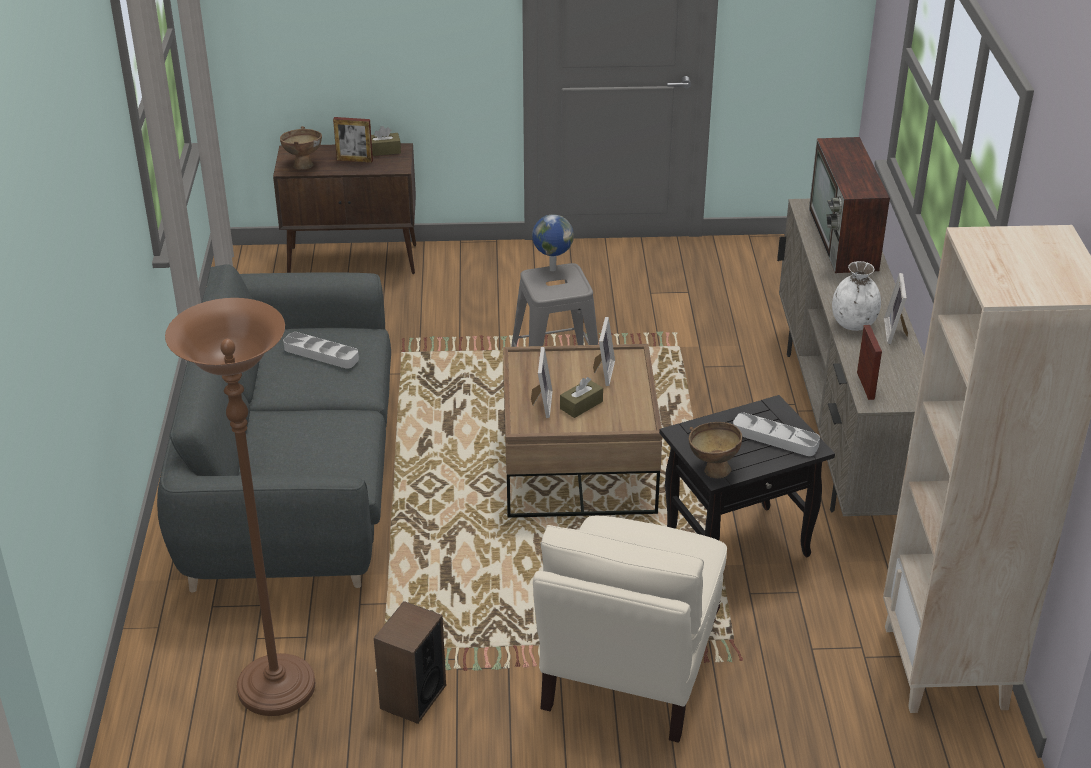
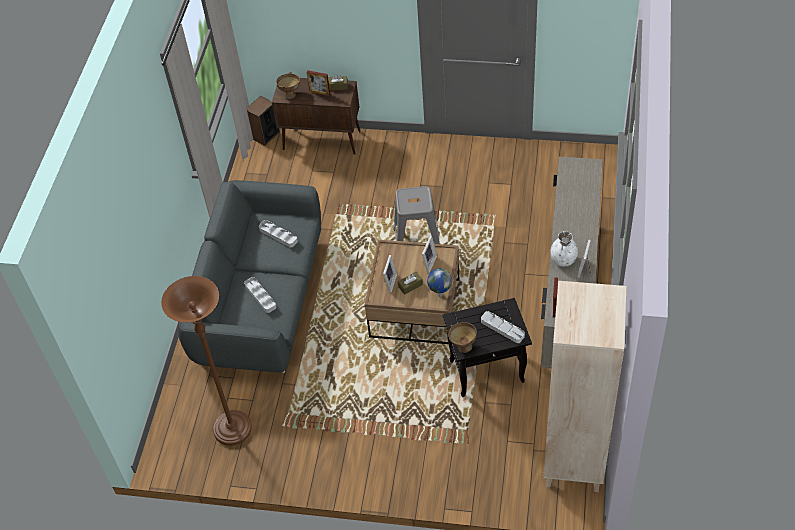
camera: 15 degrees right, 15 degrees up
speaker [374,601,446,724] -> speaker moved to [247,96,280,146]
globe [532,214,574,271] -> globe moved to [427,268,452,297]
beige armchair [533,516,727,743] -> none
television [809,137,890,273] -> none
none -> grey tray [244,277,276,313]

